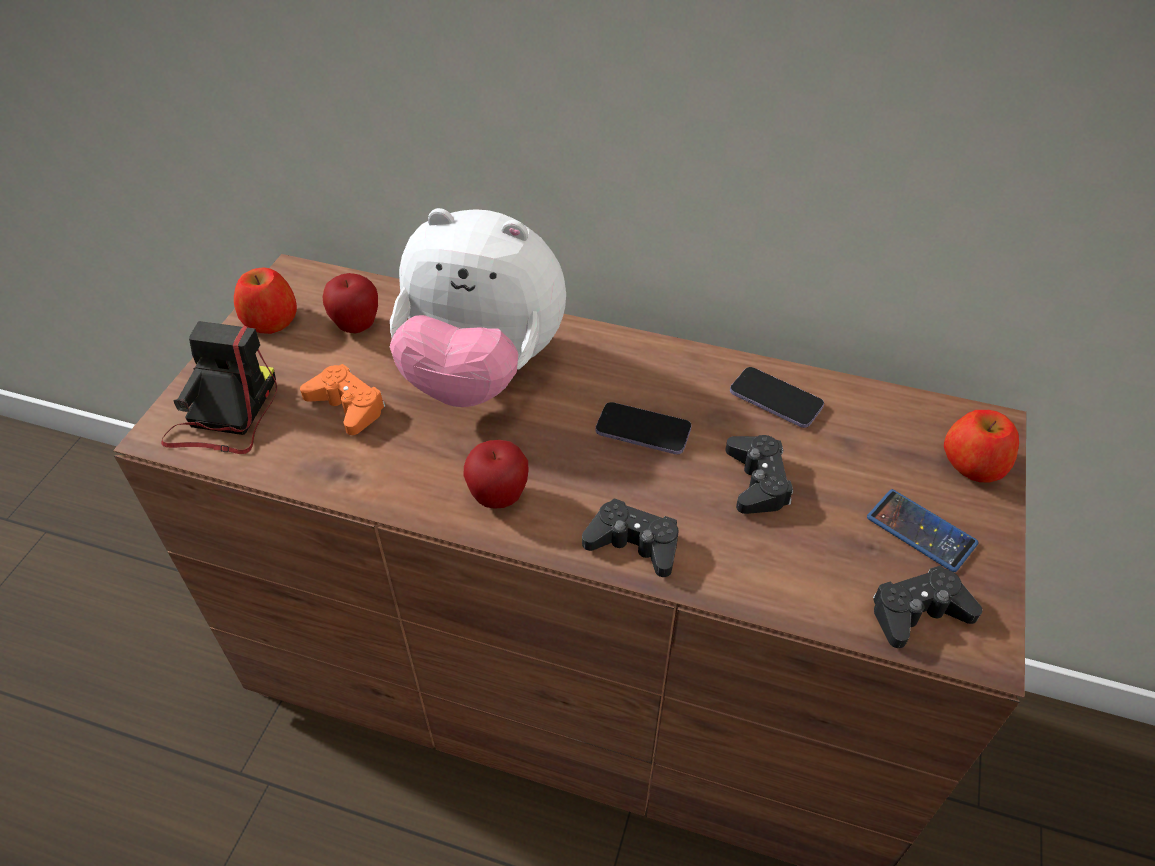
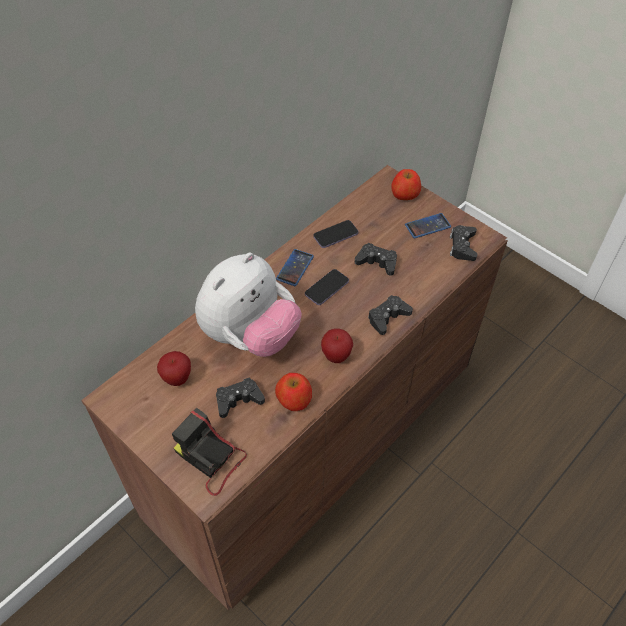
camera: 65 degrees left, 5 degrees up
apple [234,268,297,334] -> apple moved to [275,373,312,411]
orange game controller [300,364,385,435] -> black game controller [216,378,265,418]
none -> phone [276,249,314,286]

